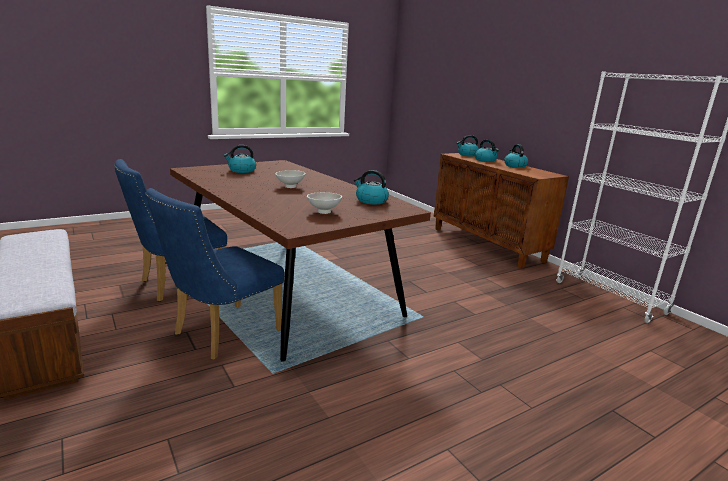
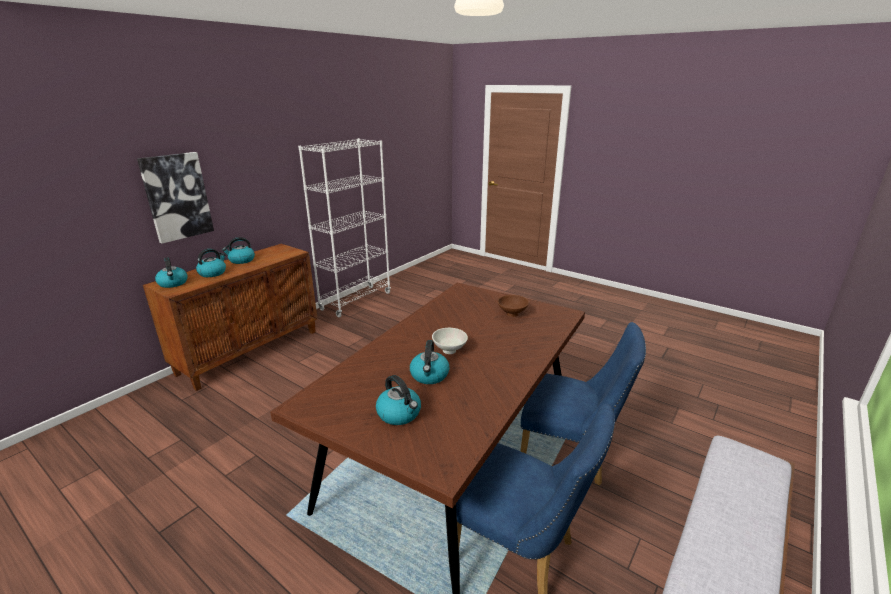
camera: 110 degrees left, 5 degrees up
white bowl [307,192,342,214] -> brown bowl [498,295,529,317]
kettle [354,170,389,204] -> kettle moved to [410,340,450,384]
none -> picture [137,152,214,244]

